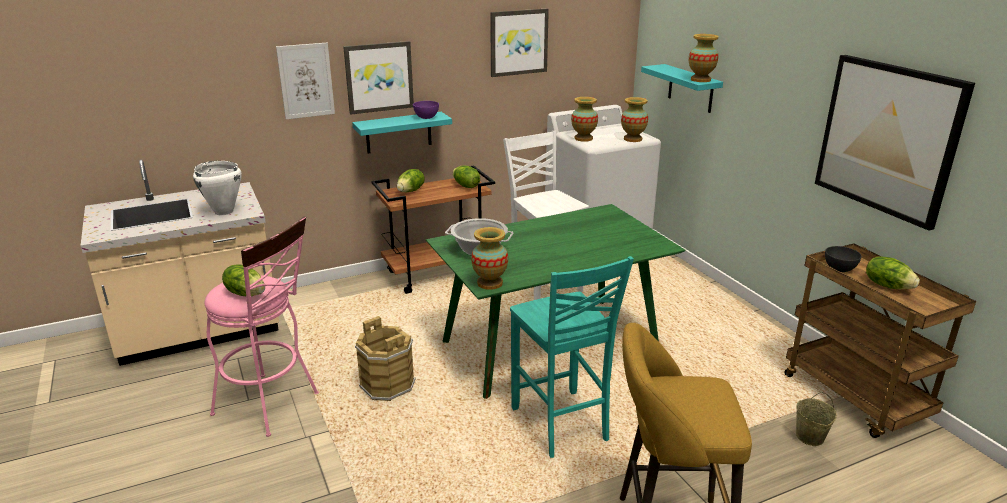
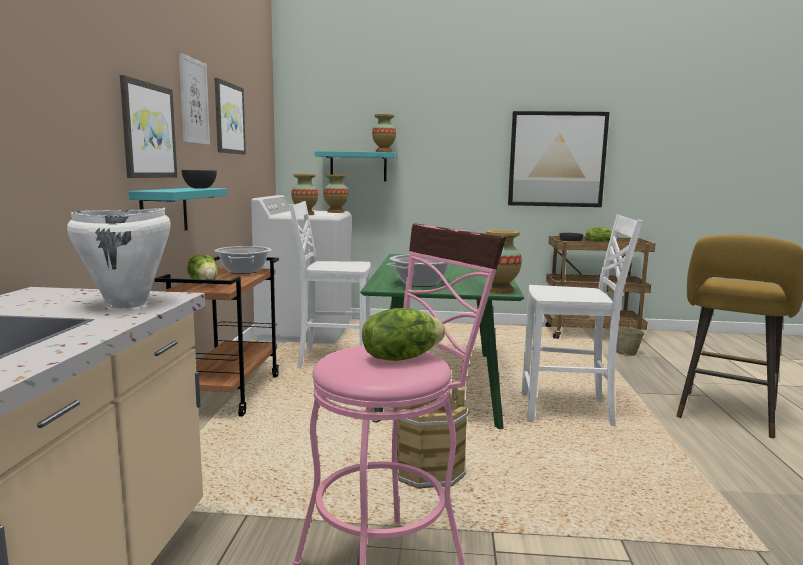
camera: 60 degrees left, 15 degrees down
picture [276,43,335,119] -> picture moved to [179,53,210,145]
purple bowl [413,101,439,119] -> grey bowl [181,170,217,189]
lettuce [453,165,480,188] -> cooking pot [215,246,272,274]
turquoise chair [510,256,634,458] -> white chair [521,214,643,426]

